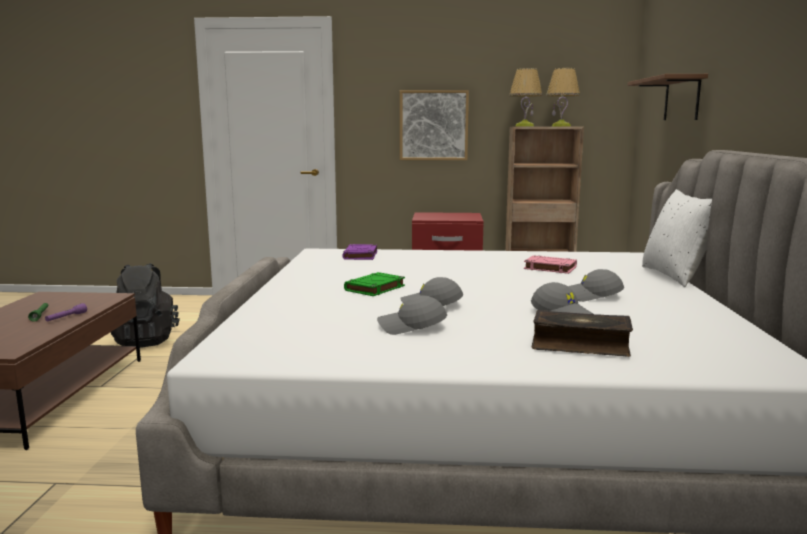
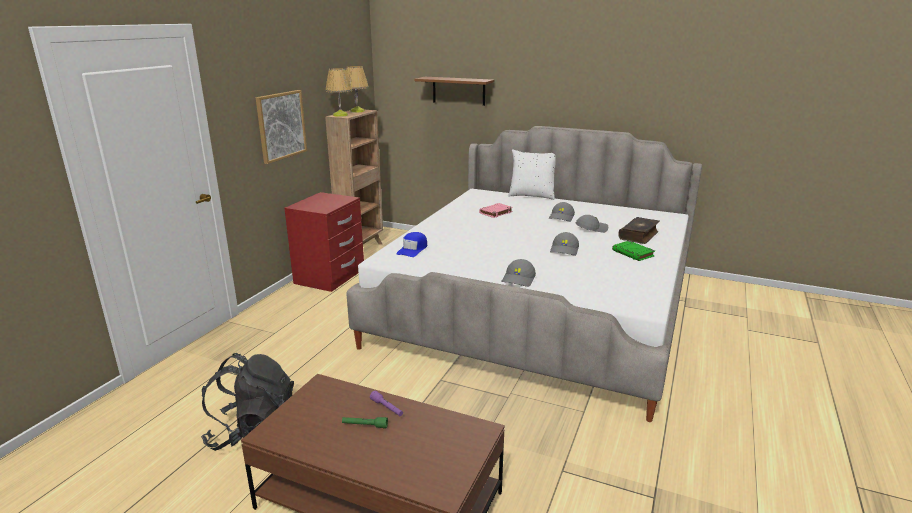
camera: 70 degrees left, 10 degrees up
purple book [342,244,377,260] -> blue cap [396,232,427,257]
green book [344,272,405,296] -> green book moved to [612,241,655,261]
grey cap [377,295,447,335] -> grey cap moved to [501,259,536,287]

